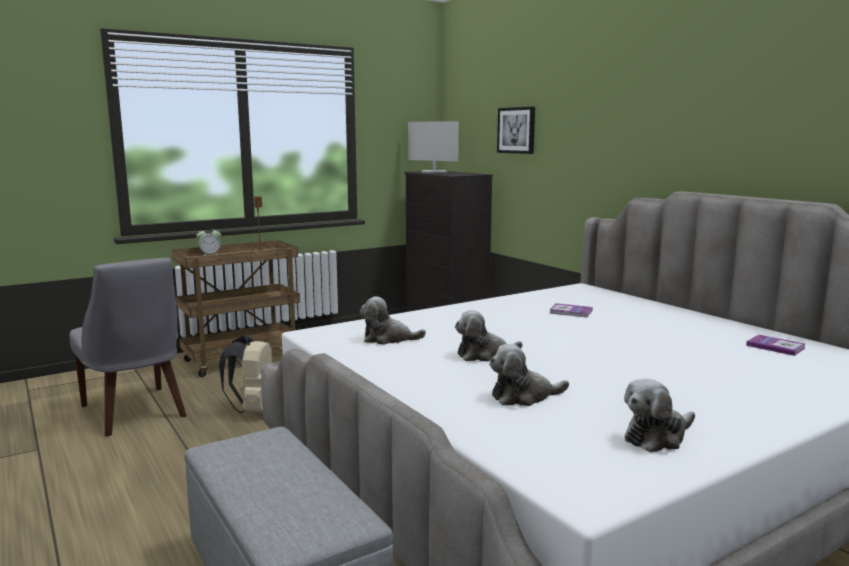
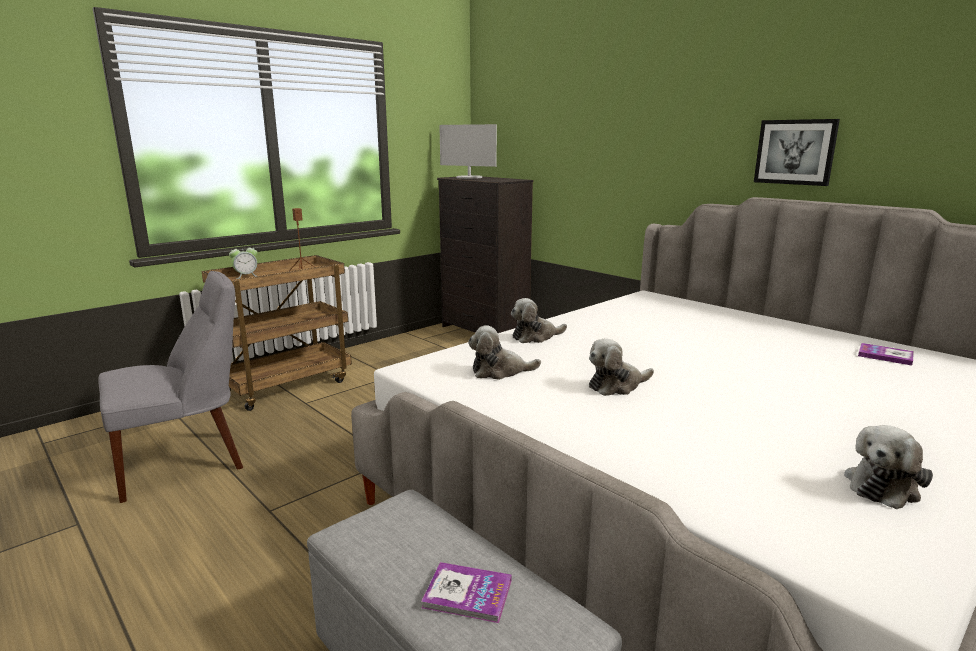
camera: 10 degrees left, 5 degrees up
grey chair [69,258,187,437] -> grey chair turned 75 degrees counterclockwise [98,271,243,503]
beige backpack [219,336,272,413] -> none
plush toy [489,344,569,406] -> plush toy moved to [511,298,567,343]
picture [497,107,535,154] -> picture moved to [754,119,840,186]
book [549,303,593,318] -> book moved to [421,562,512,623]

